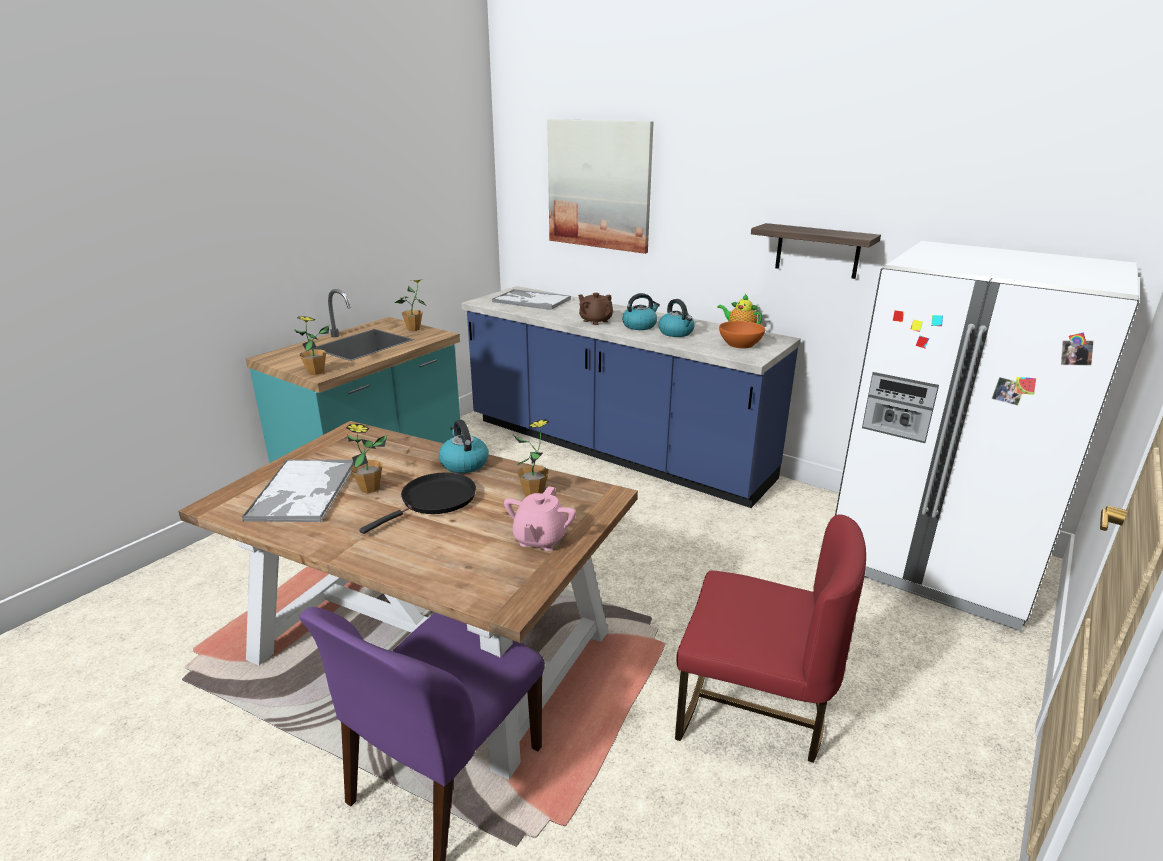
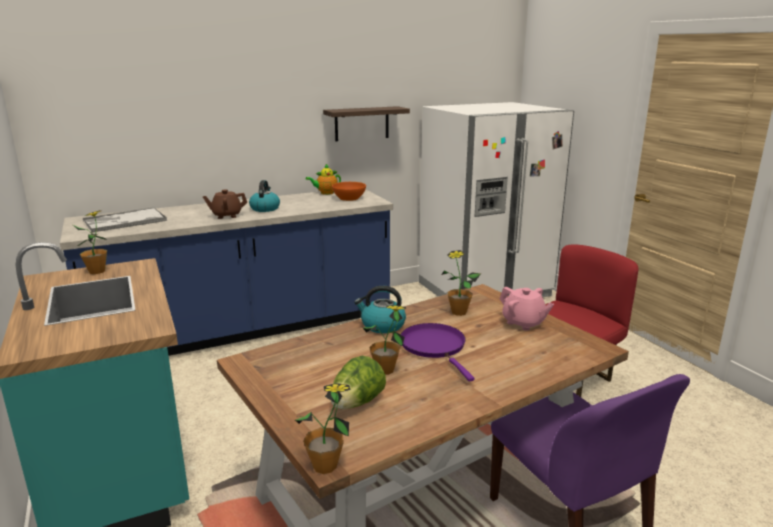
camera: 60 degrees left, 5 degrees down
tray [242,460,354,522] -> lettuce [331,356,386,410]
potted plant [294,316,329,375] -> potted plant moved to [295,383,351,474]
black frying pan [360,473,476,534] -> purple frying pan [401,323,475,382]
picture [547,119,654,254] -> none
kettle [658,299,695,337] -> none

